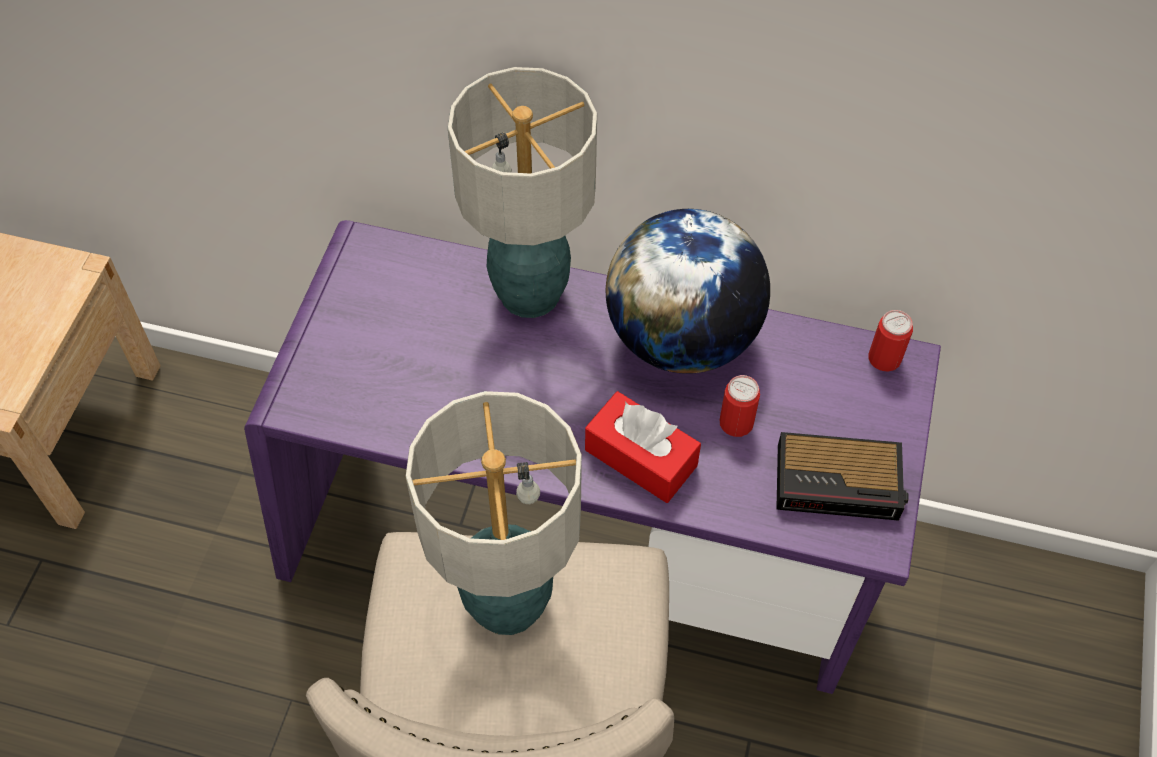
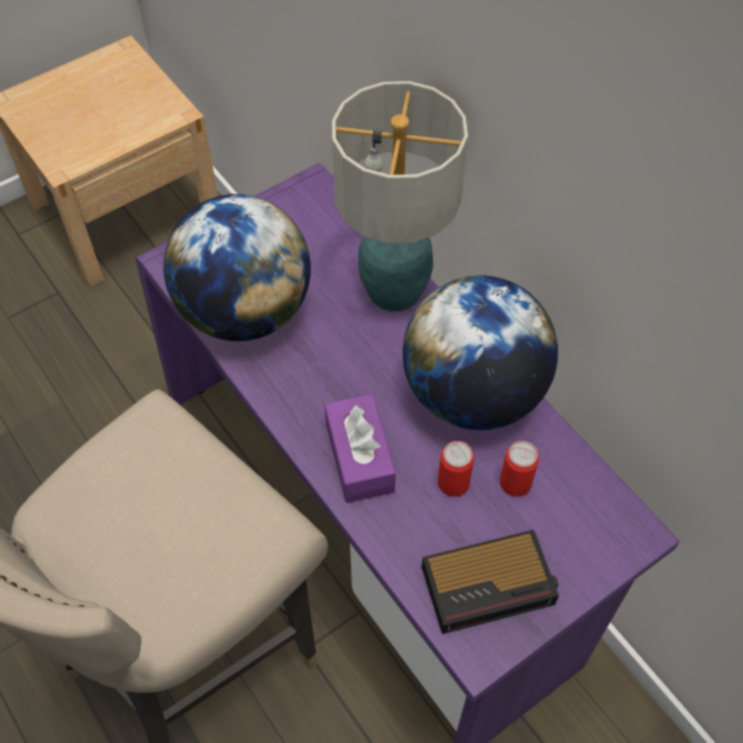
camera: 40 degrees right, 0 degrees up
table lamp [405,391,582,635] -> none
red tissue box [585,391,701,503] -> purple tissue box [324,394,396,503]
alarm clock [776,432,909,521] -> alarm clock turned 60 degrees counterclockwise [422,530,559,634]
can [869,310,913,372] -> can moved to [500,441,539,497]
none -> globe [163,194,311,341]

